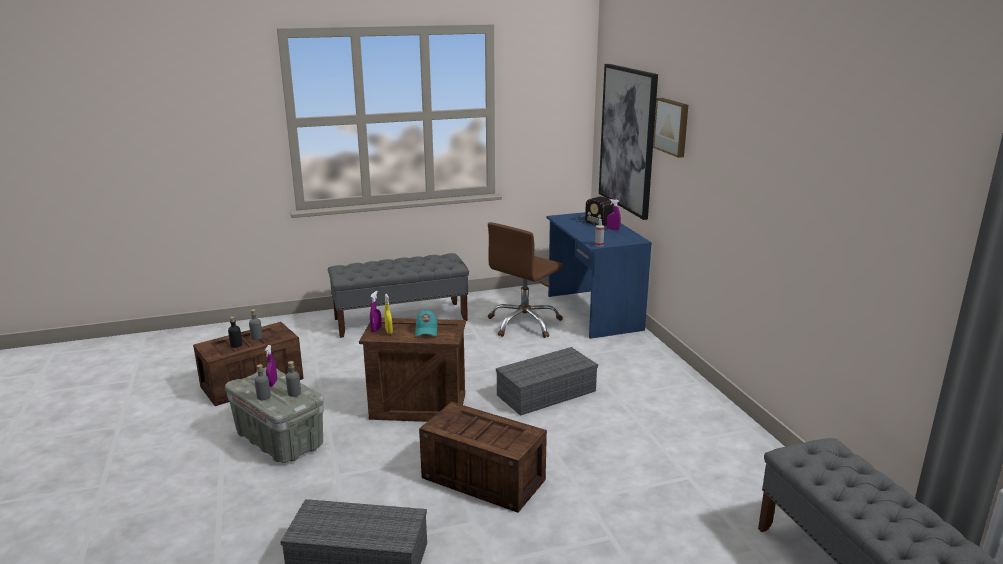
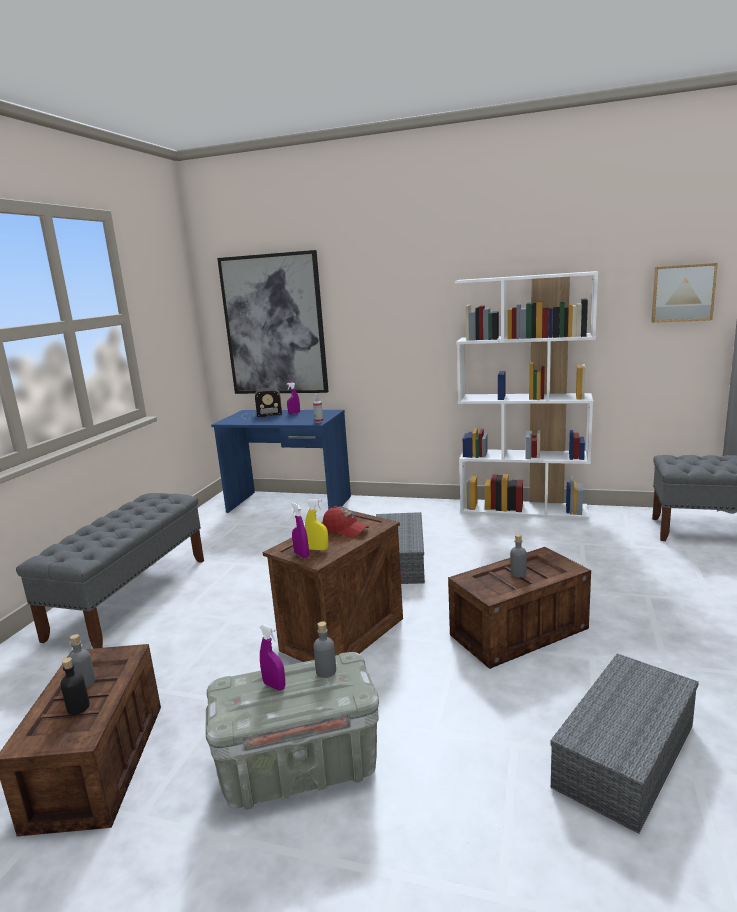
camera: 55 degrees left, 5 degrees down
grey bottle [255,364,271,400] -> grey bottle moved to [510,534,527,577]
turquoise cap [415,310,438,337] -> red cap [323,506,369,538]
brown office chair [488,222,563,338] -> none
picture [653,98,688,158] -> picture moved to [651,263,718,323]
none -> white bookcase [455,271,598,519]

